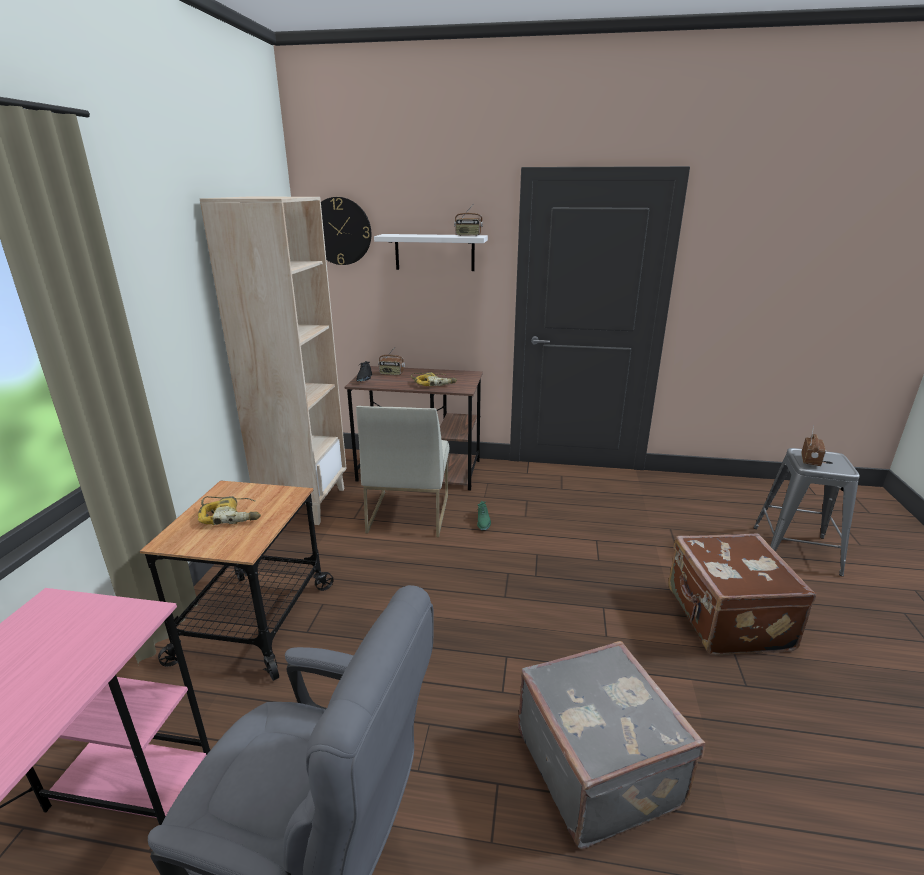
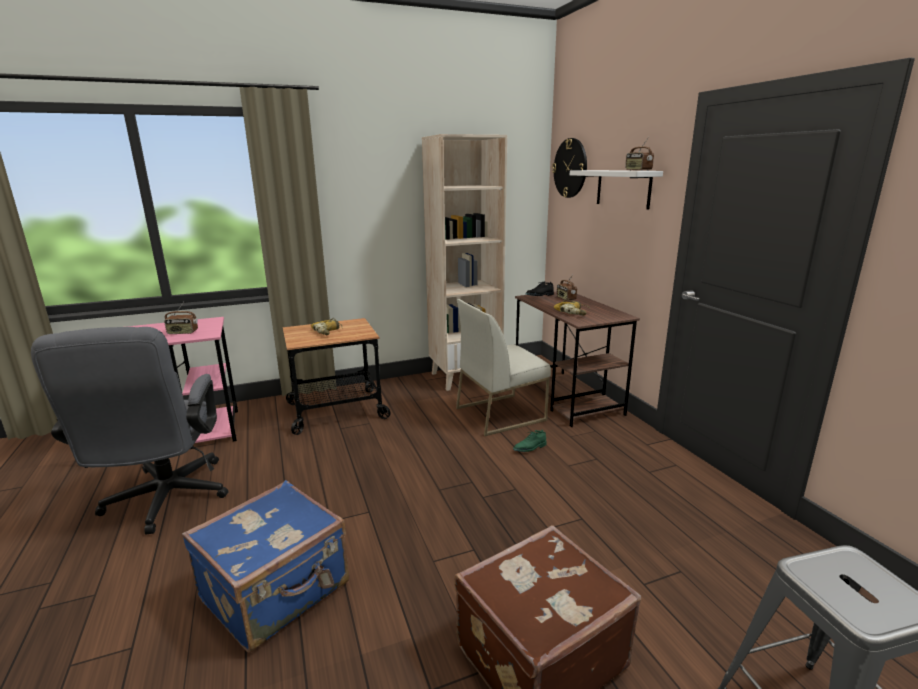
camera: 60 degrees right, 5 degrees down
grey suitcase [518,641,706,849] -> blue suitcase [182,480,349,653]
radio [801,425,826,466] -> radio moved to [164,302,198,334]

